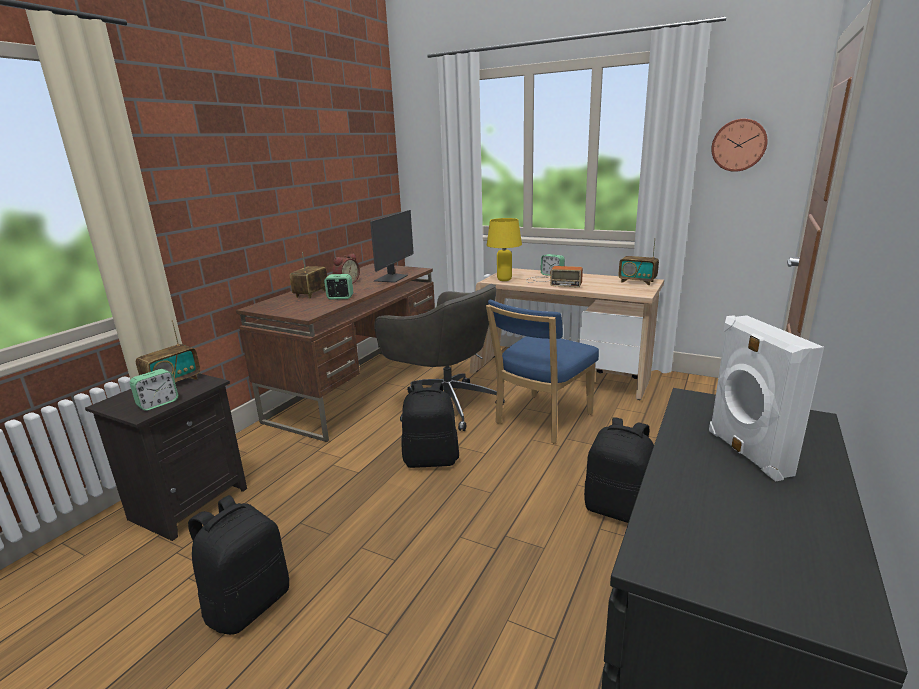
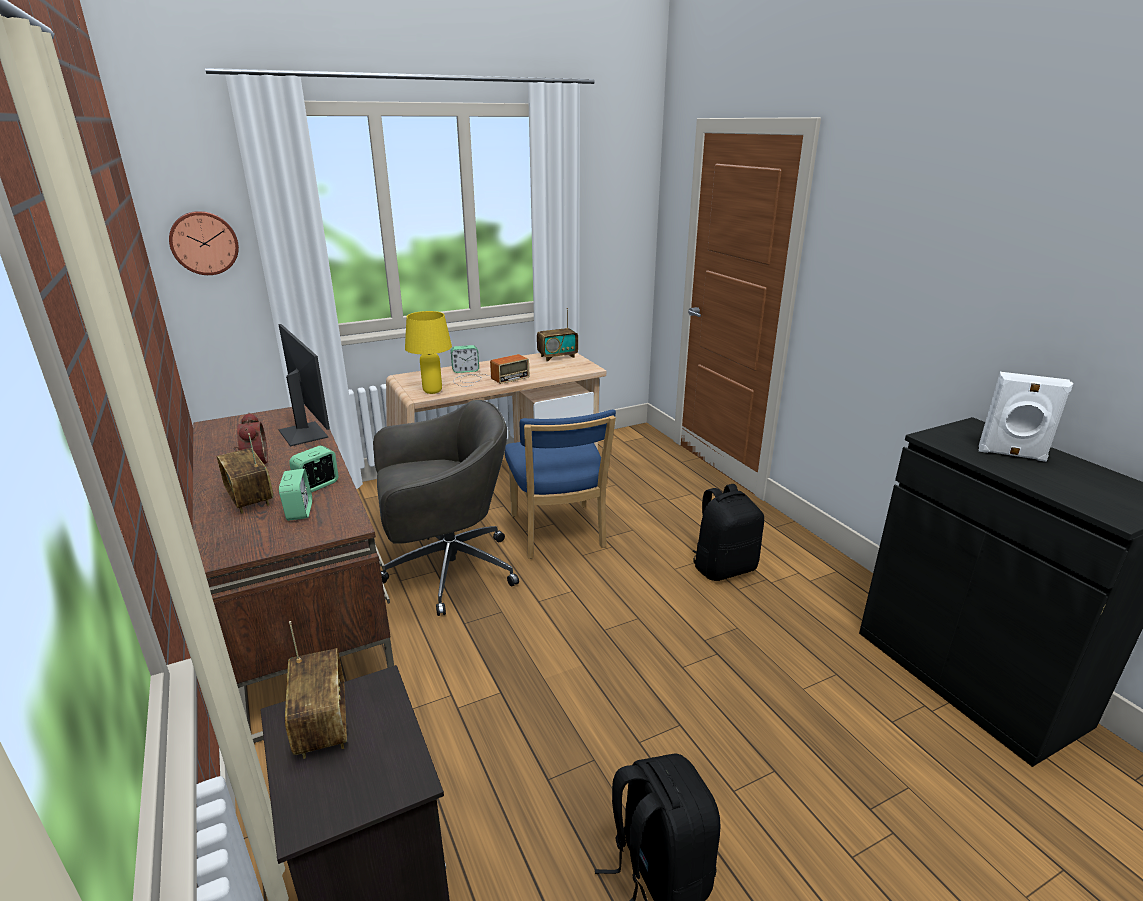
camera: 55 degrees left, 5 degrees up
alarm clock [130,369,178,411] -> alarm clock moved to [279,469,312,521]
black backpack [401,383,459,468] -> none
wall clock [711,119,767,172] -> wall clock moved to [169,211,239,275]

